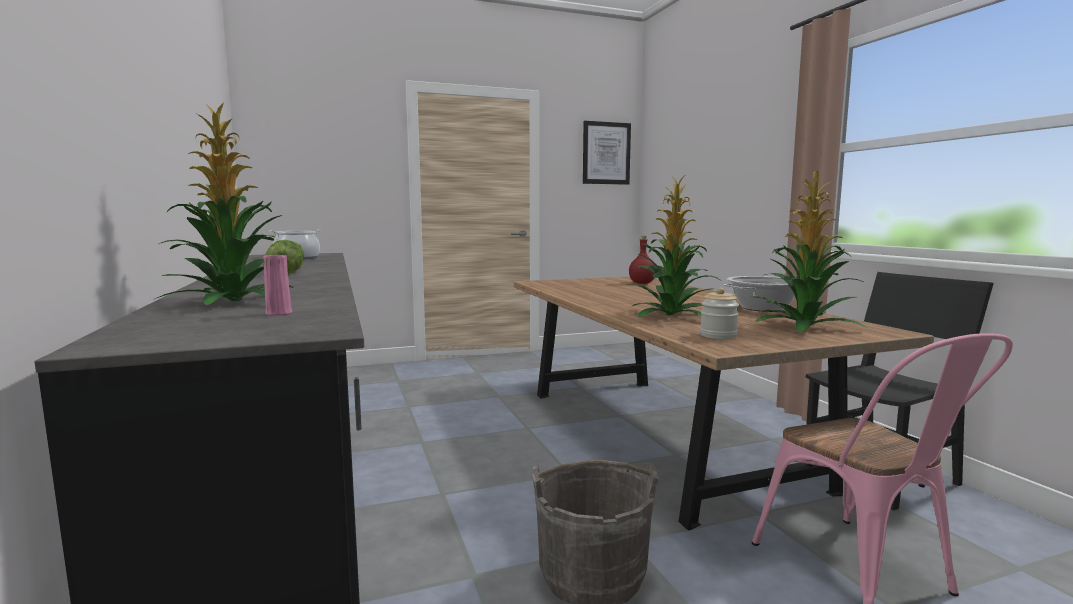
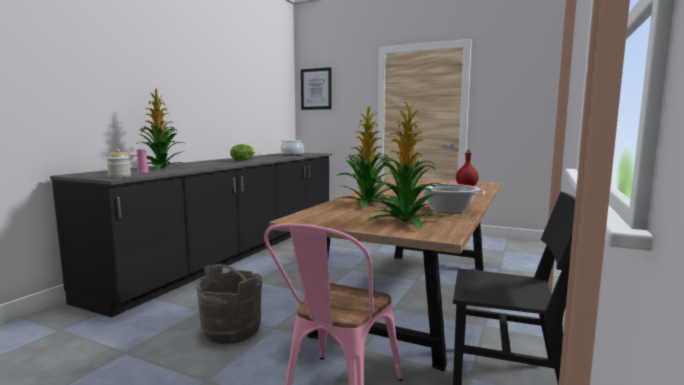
camera: 45 degrees right, 0 degrees up
picture [583,121,631,185] -> picture moved to [301,67,332,110]
jar [700,288,739,339] -> jar moved to [106,149,131,178]

